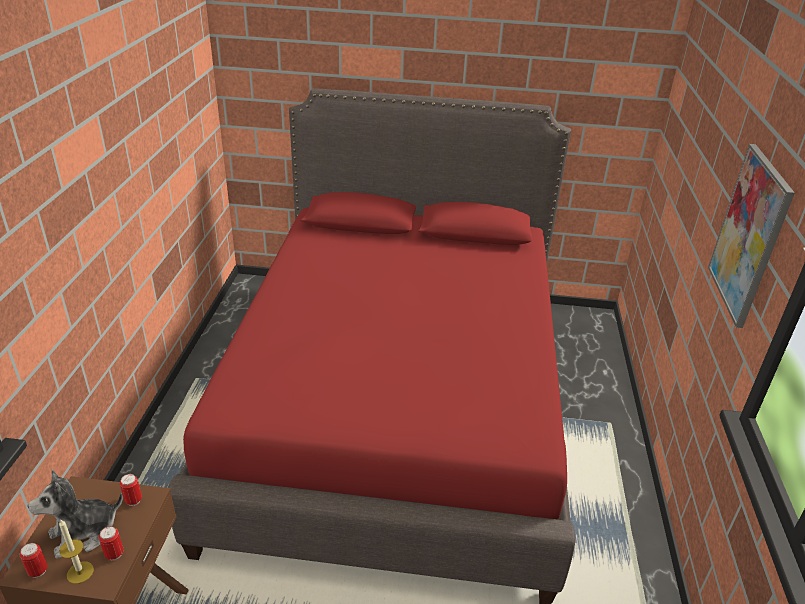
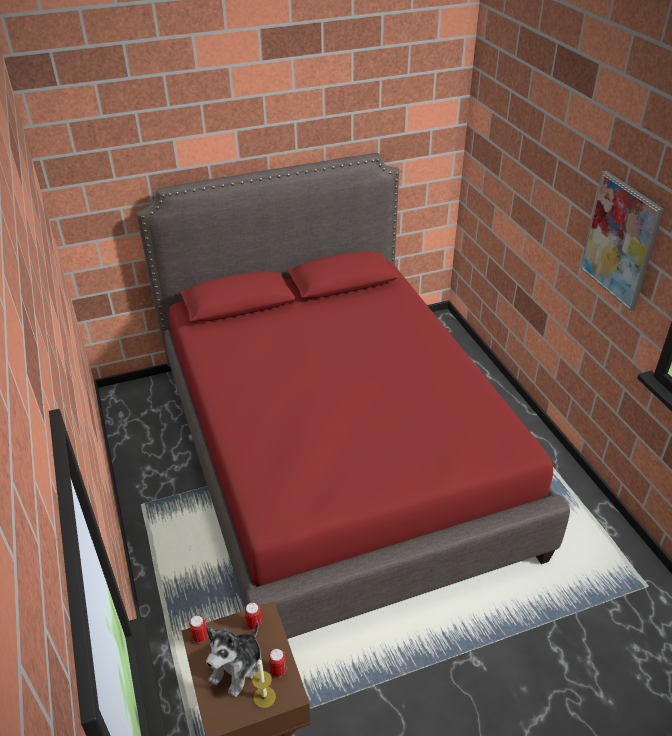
camera: 25 degrees left, 5 degrees up
can [20,543,47,578] -> can moved to [189,615,208,643]

